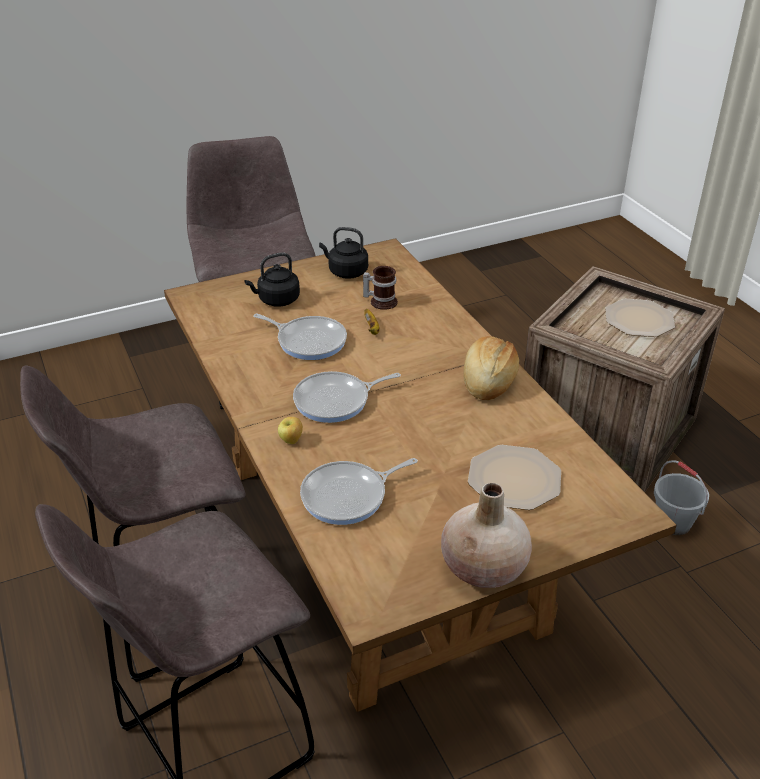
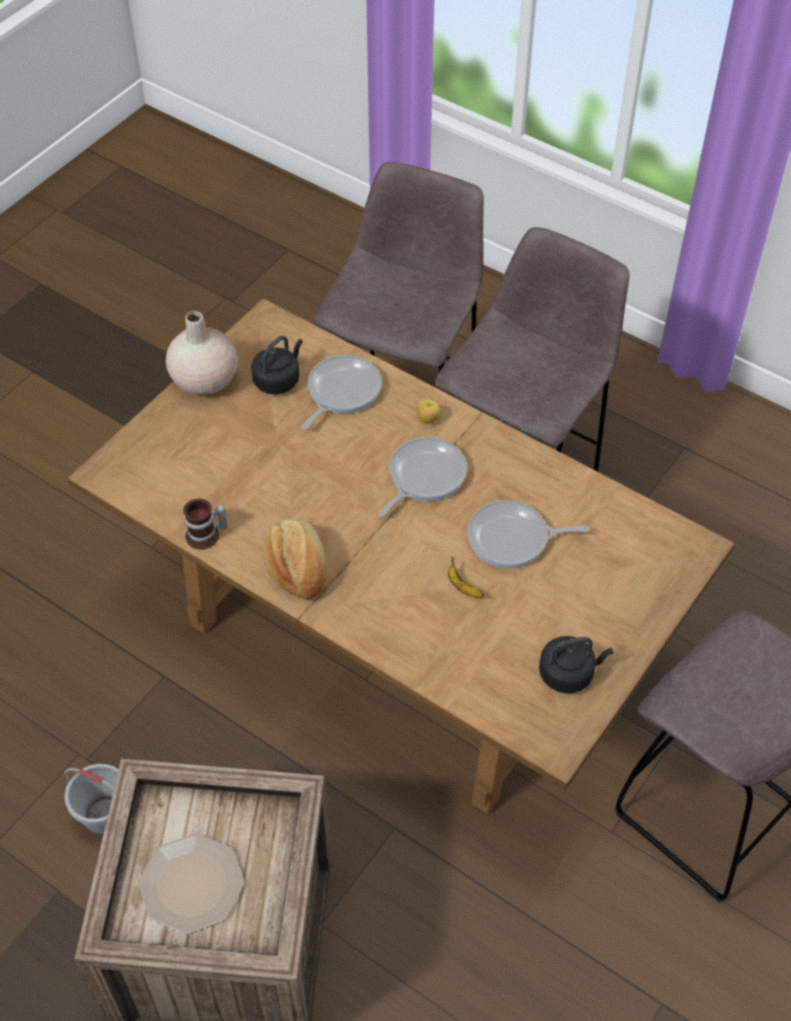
camera: 150 degrees right, 15 degrees up
black kettle [245,253,300,307] -> black kettle moved to [251,336,303,394]
mug [363,266,398,310] -> mug moved to [183,499,228,550]
plate [468,445,561,510] -> none

